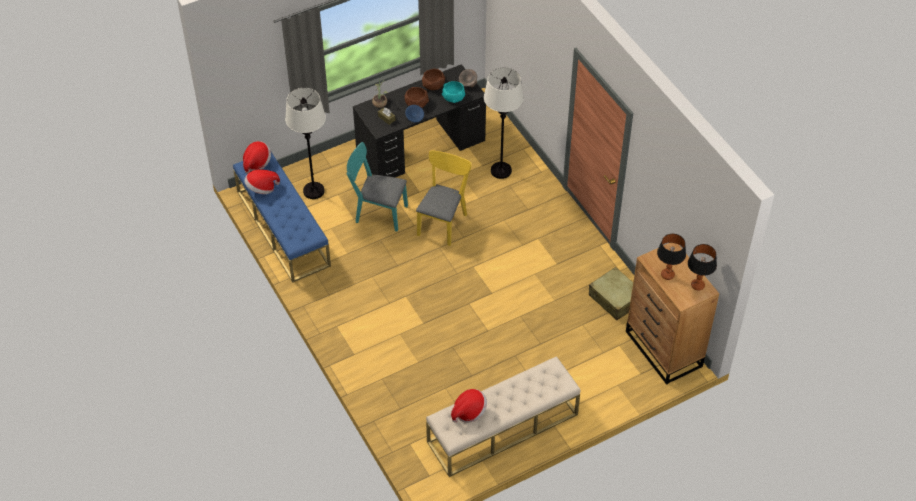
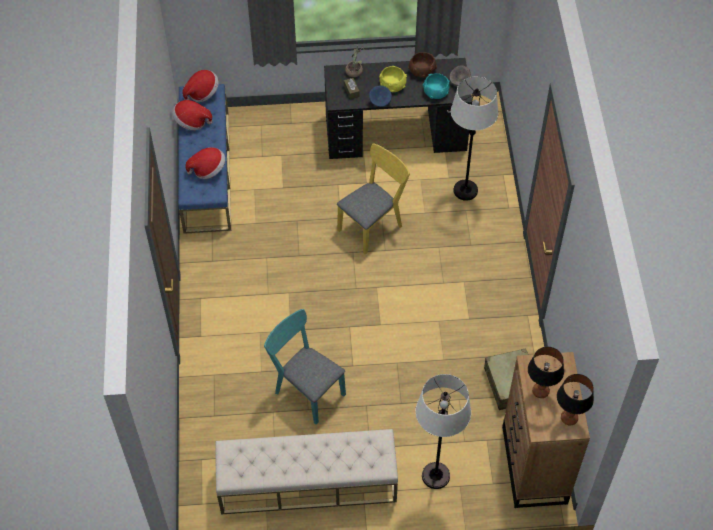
camera: 25 degrees right, 5 degrees up
white floor lamp [285,88,326,199] -> white floor lamp moved to [415,374,471,489]
turquoise chair [347,142,408,232] -> turquoise chair moved to [264,309,346,425]
brown bowl [404,87,429,108] -> yellow bowl [379,66,407,92]
hat [451,389,487,423] -> hat moved to [186,147,225,179]

